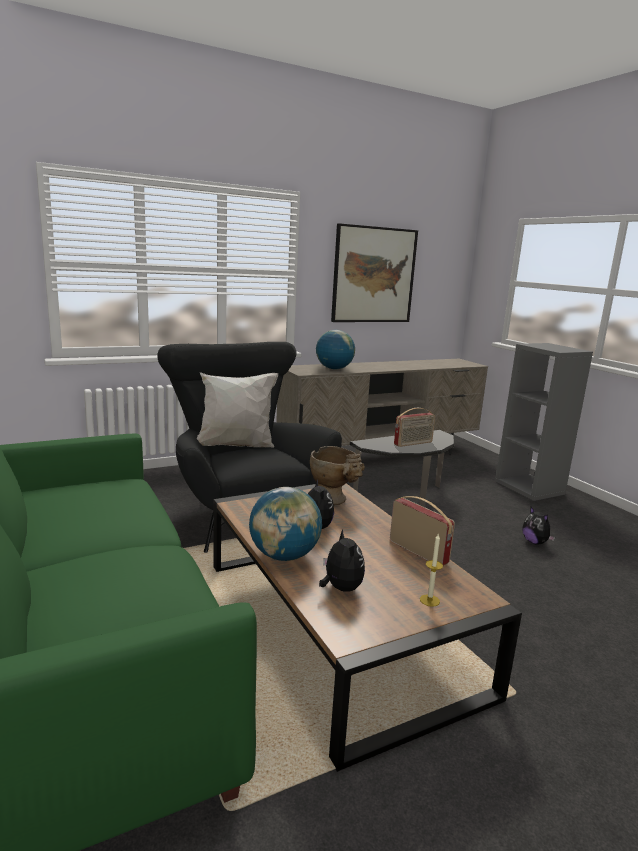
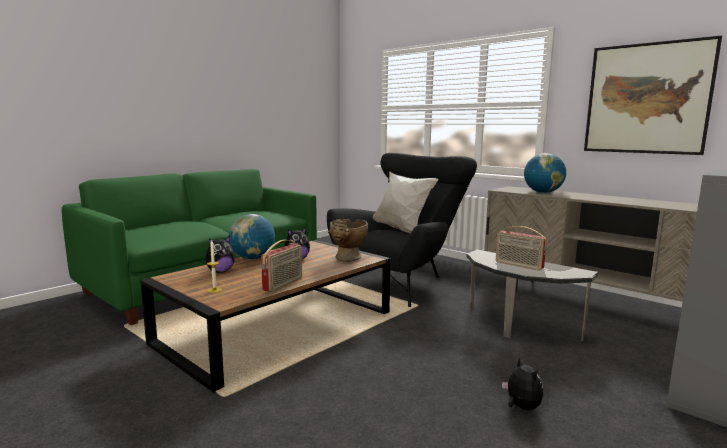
camera: 70 degrees right, 5 degrees down
plush toy [522,507,555,545] -> plush toy turned 120 degrees clockwise [502,357,543,410]

